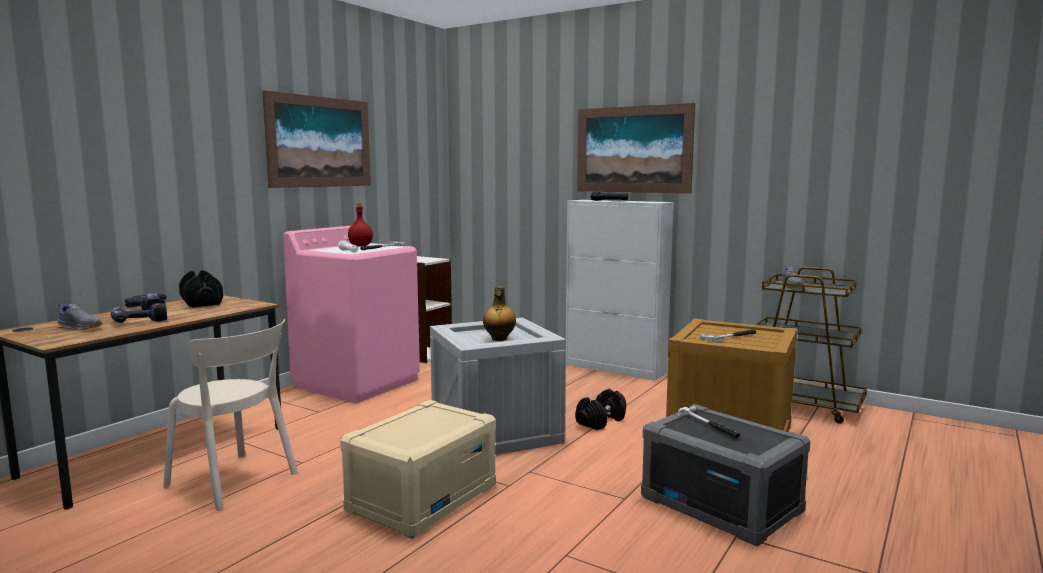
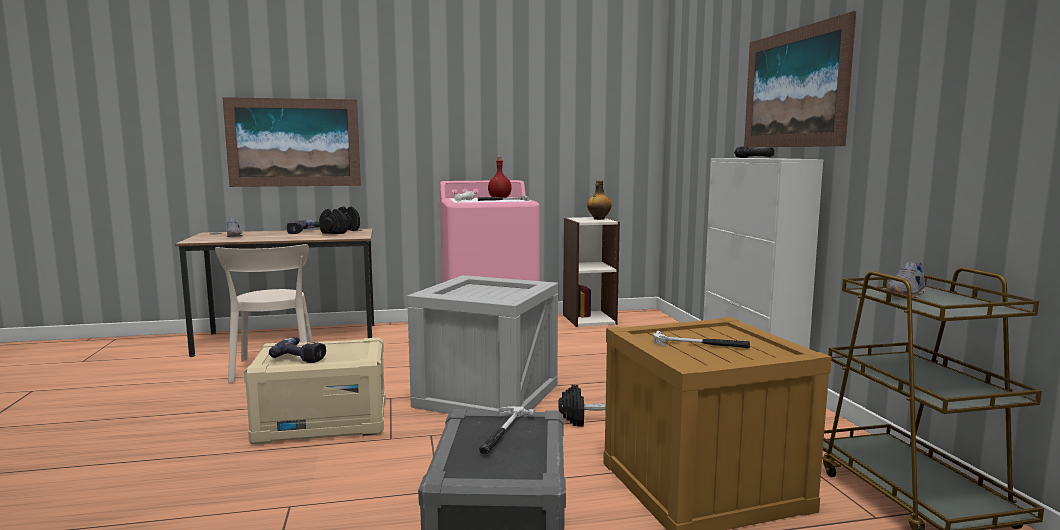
camera: 45 degrees right, 0 degrees up
power drill [111,303,167,323] -> power drill moved to [269,337,326,363]
picture [262,90,371,188] -> picture moved to [222,97,361,187]
bottle [483,286,516,341] -> bottle moved to [587,180,612,220]

